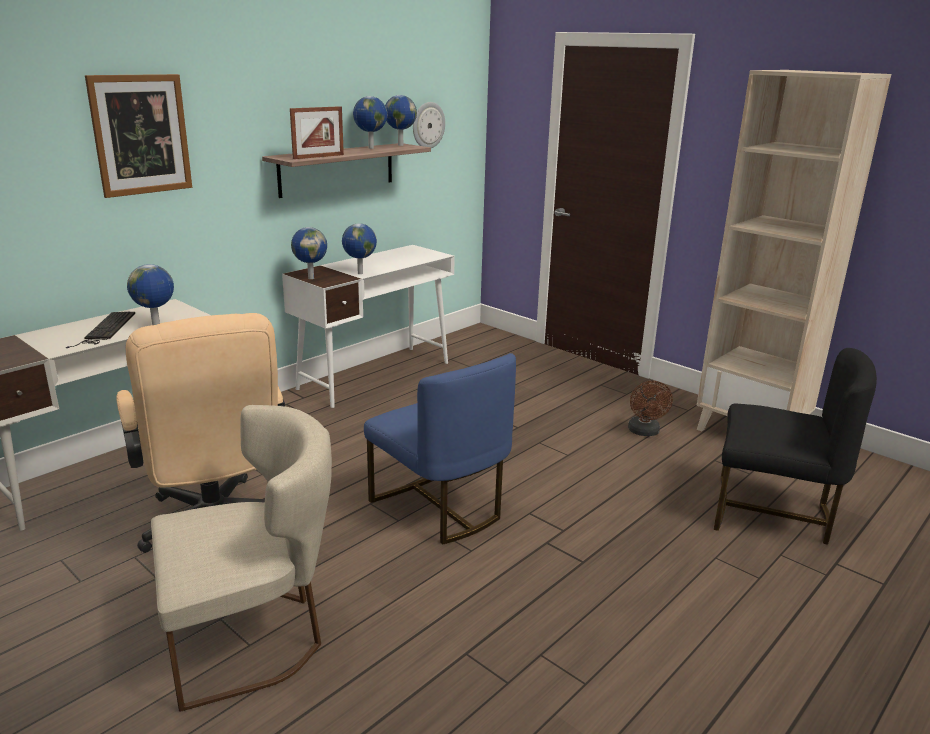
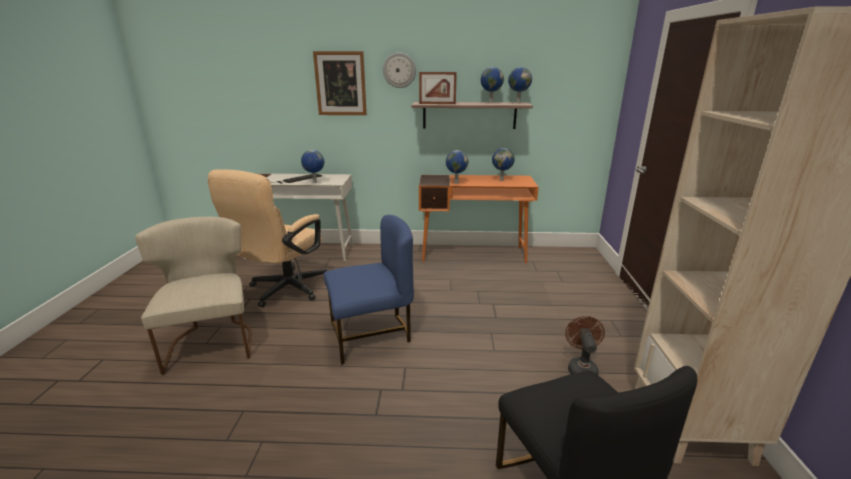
camera: 50 degrees right, 0 degrees up
beige chair [151,405,332,712] -> beige chair turned 135 degrees counterclockwise [135,217,252,375]
white desk [282,245,455,408] -> orange desk [419,175,539,263]
globe [291,227,327,279] -> globe moved to [492,148,515,181]
blue chair [364,353,516,544] -> blue chair turned 120 degrees counterclockwise [324,215,414,364]
wall clock [413,102,445,148] -> wall clock moved to [383,52,416,88]
brown fan [628,381,673,436] -> brown fan turned 135 degrees clockwise [565,316,605,375]

